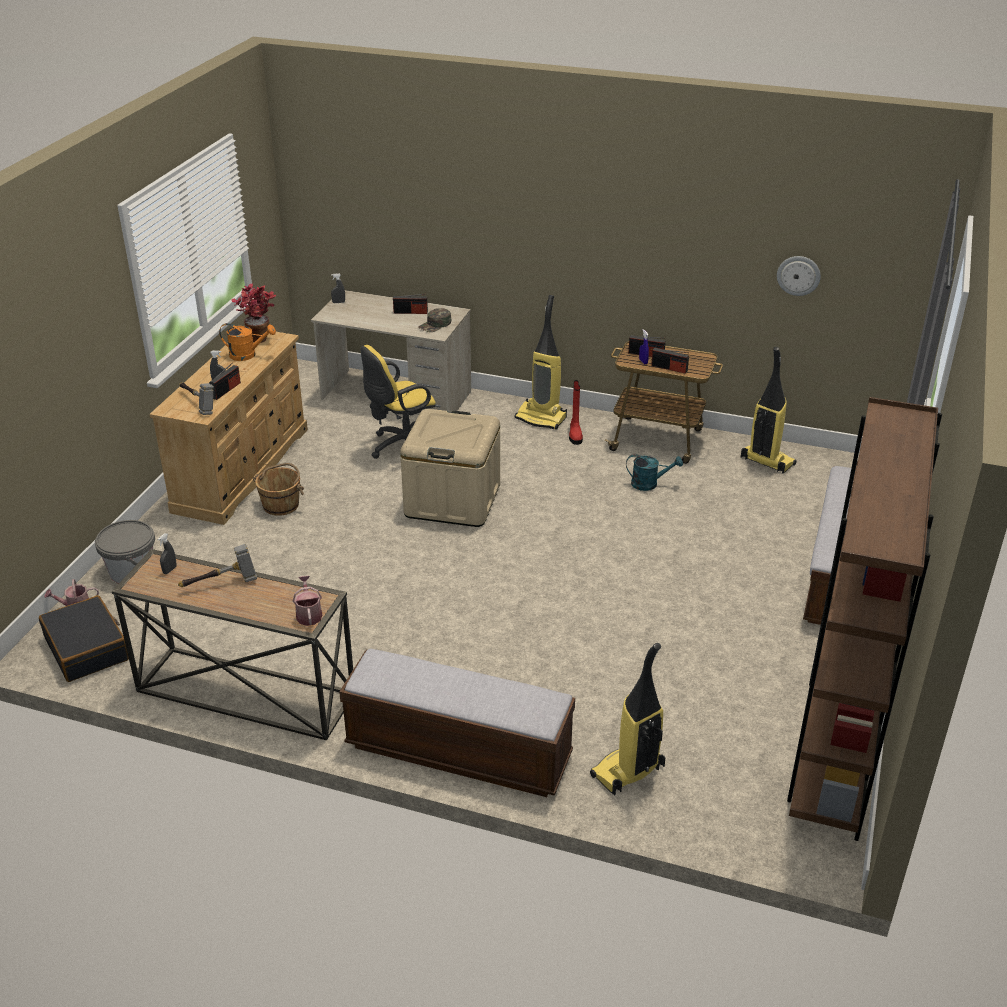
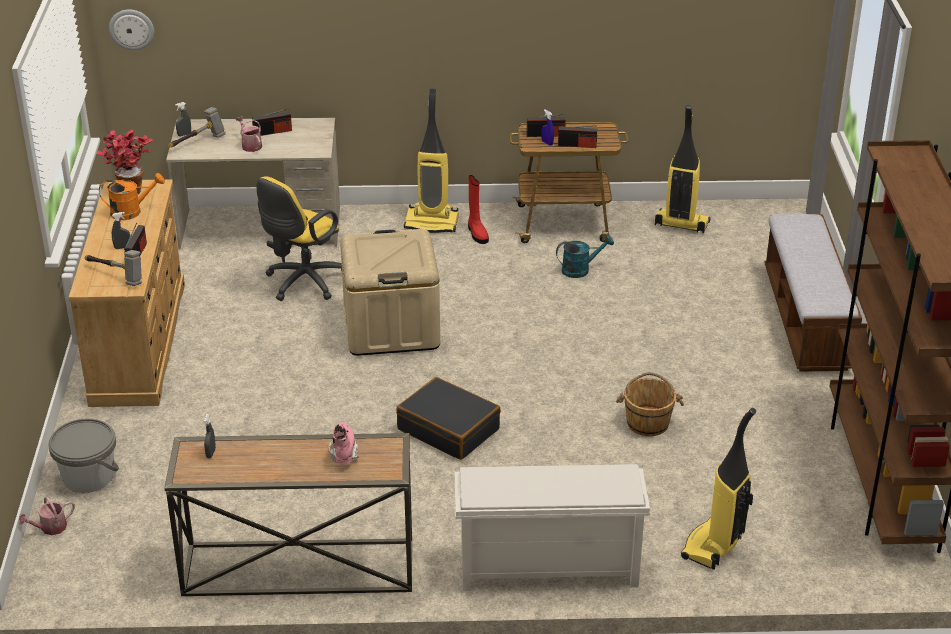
camera: 20 degrees left, 0 degrees up
black suitcase [39,595,129,682] -> black suitcase moved to [396,377,501,460]
hammer [178,544,257,587] -> hammer moved to [168,107,226,148]
brown bucket [253,463,304,516] -> brown bucket moved to [616,372,684,436]
watering can [293,576,322,626] -> watering can moved to [236,116,262,152]
bench [339,649,575,797] -> white shoe rack [454,464,650,591]
green cap [418,308,451,332] -> none
wall clock [777,256,821,296] -> wall clock moved to [109,10,154,50]
none -> pink boot [329,422,358,465]

